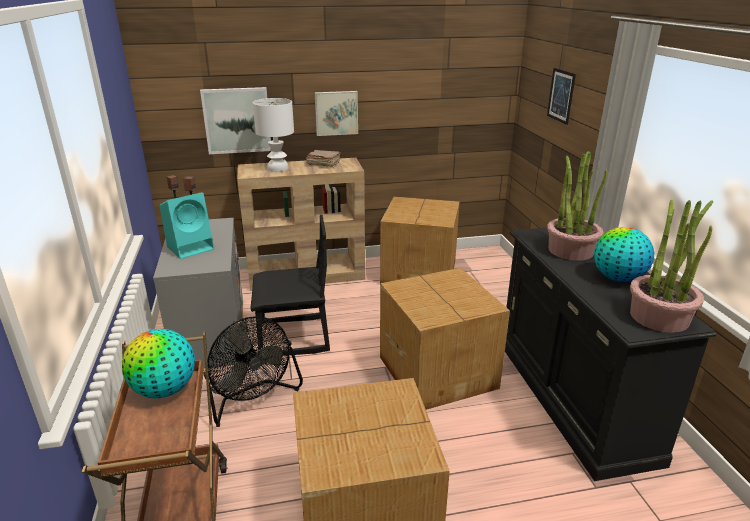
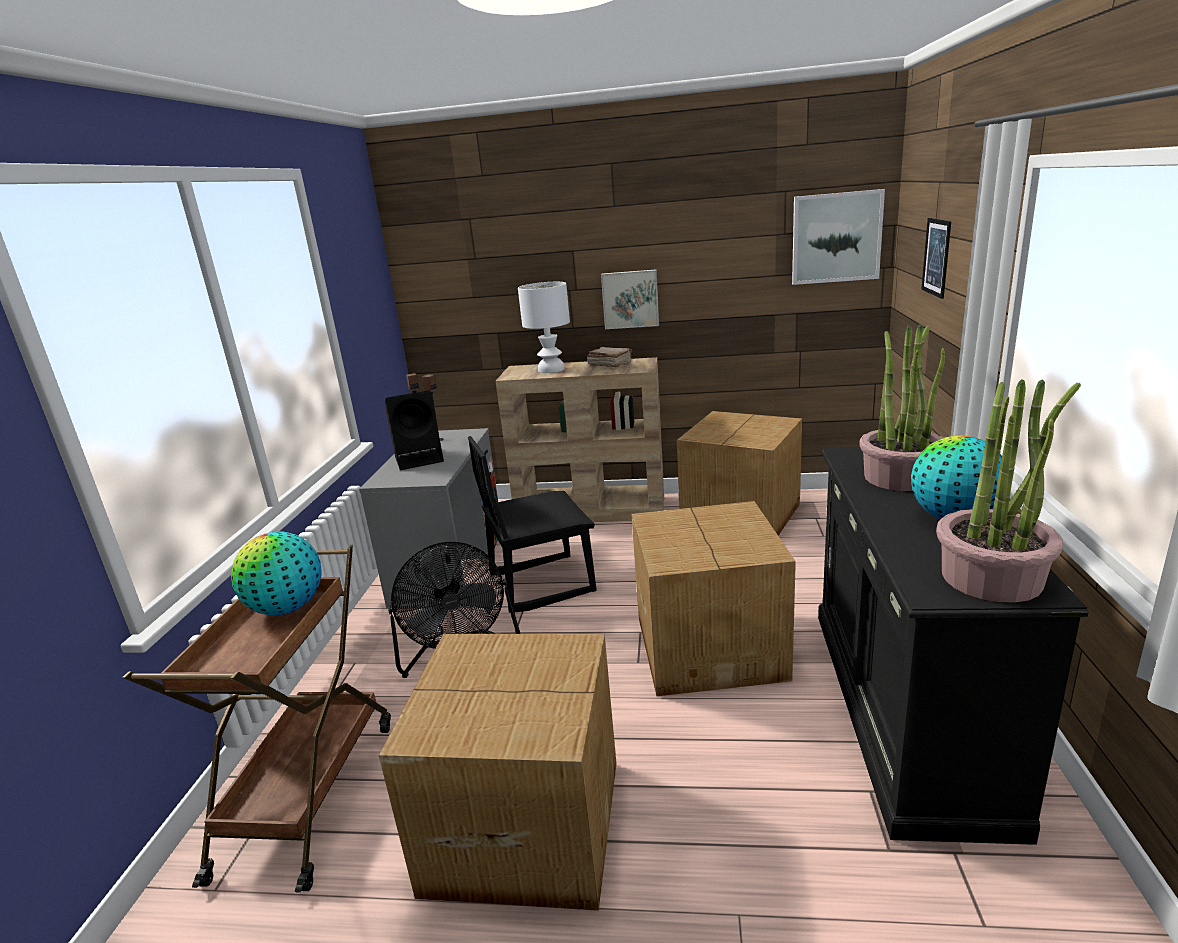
camera: 20 degrees right, 5 degrees down
turquoise speaker [159,192,214,259] -> black speaker [385,390,444,470]
picture [200,87,272,154] -> picture moved to [792,189,885,285]
black chair [250,215,330,356] -> black chair turned 150 degrees clockwise [468,436,597,613]

